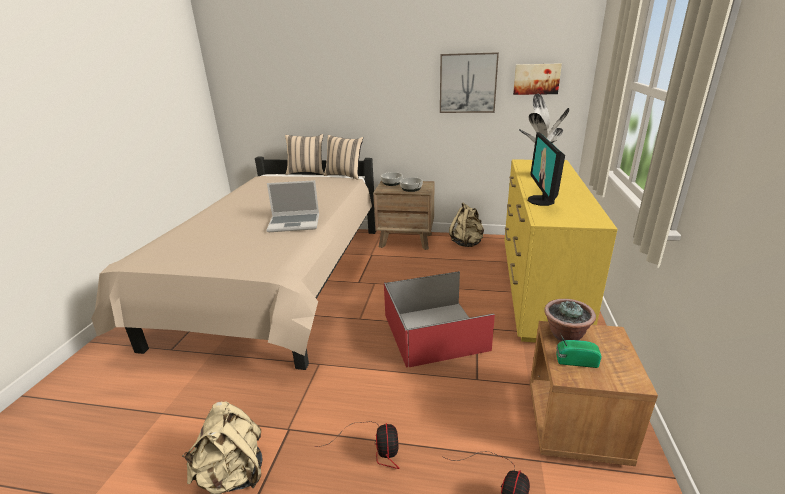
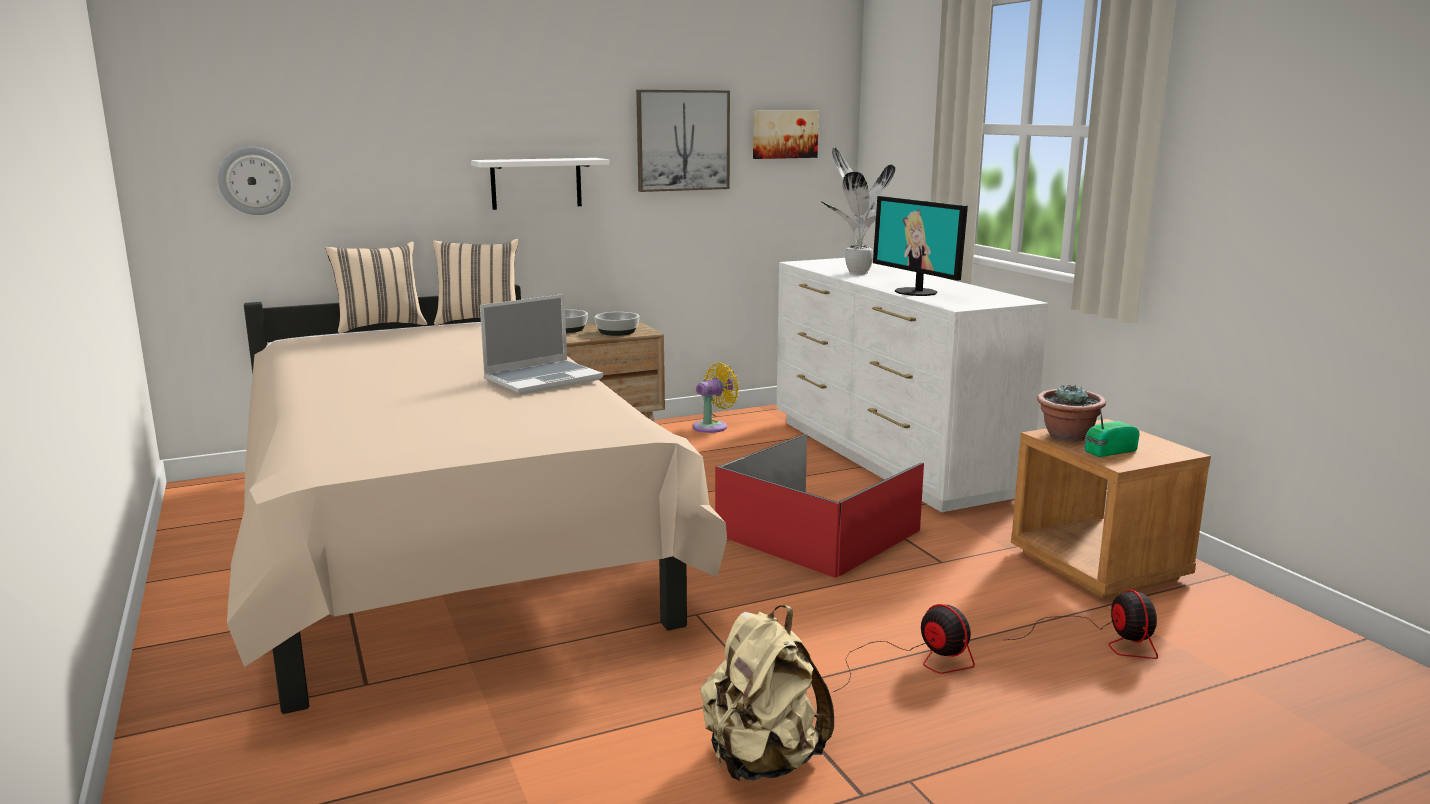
camera: 35 degrees left, 10 degrees down
beige backpack [449,203,484,247] -> yellow fan [693,362,739,433]
yellow dresser [504,160,618,343] -> white dresser [777,258,1048,512]
none -> wall clock [218,147,291,215]
none -> white shelf [471,158,610,210]

